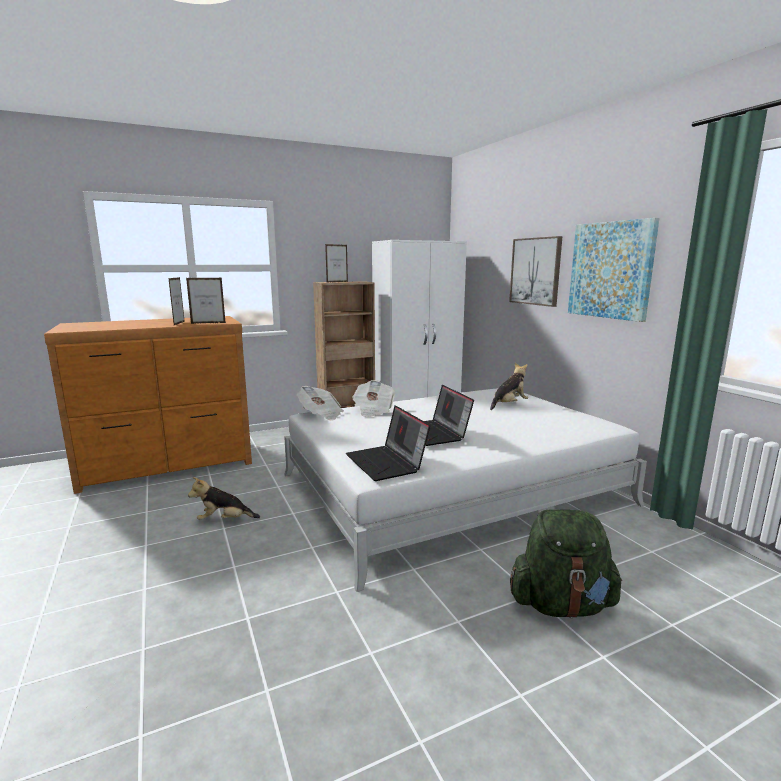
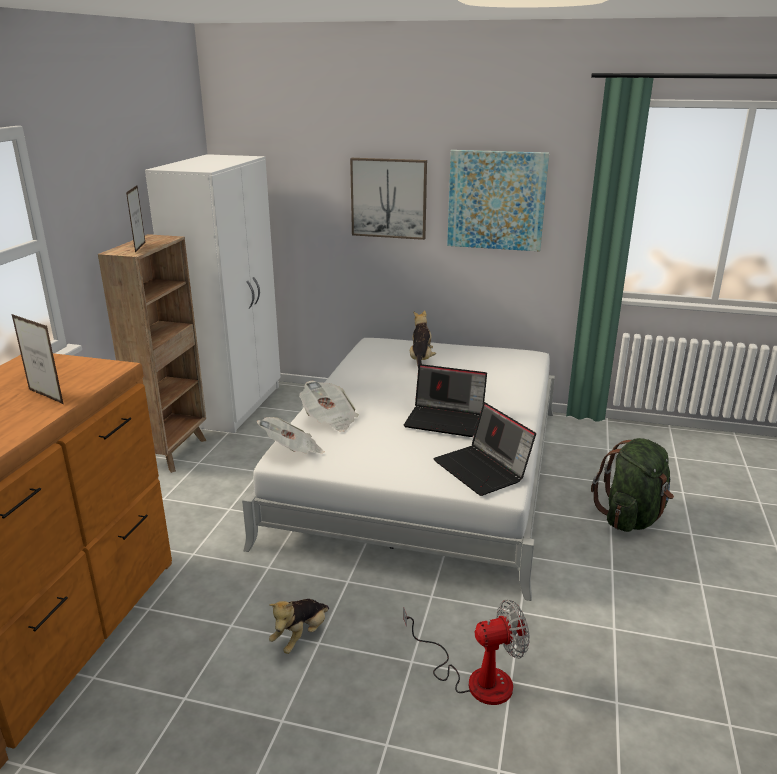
camera: 50 degrees left, 10 degrees up
picture frame [186,278,226,324] -> none
laptop [346,405,430,481] -> laptop turned 45 degrees clockwise [433,402,536,496]
none -> fan [403,599,530,705]

